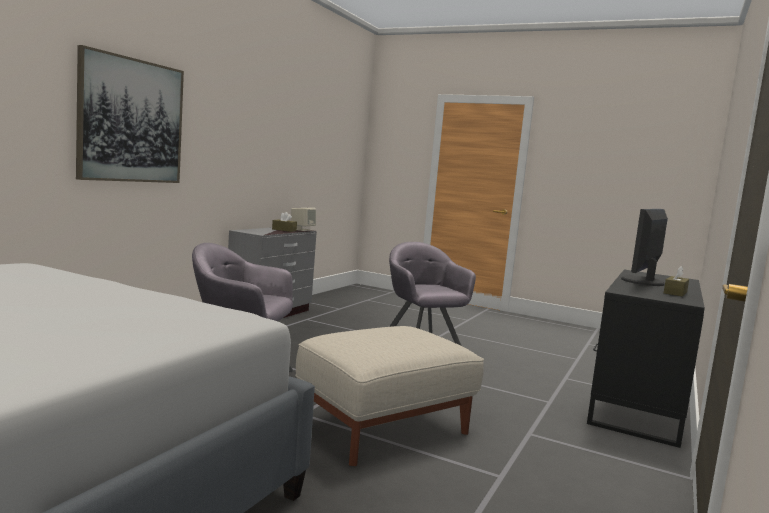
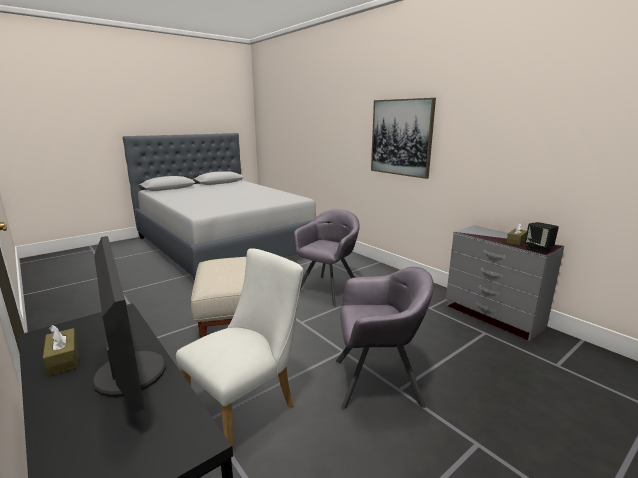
camera: 115 degrees right, 10 degrees up
beige speaker [291,208,316,231] -> black speaker [525,222,559,253]
none -> white chair [176,248,303,448]

